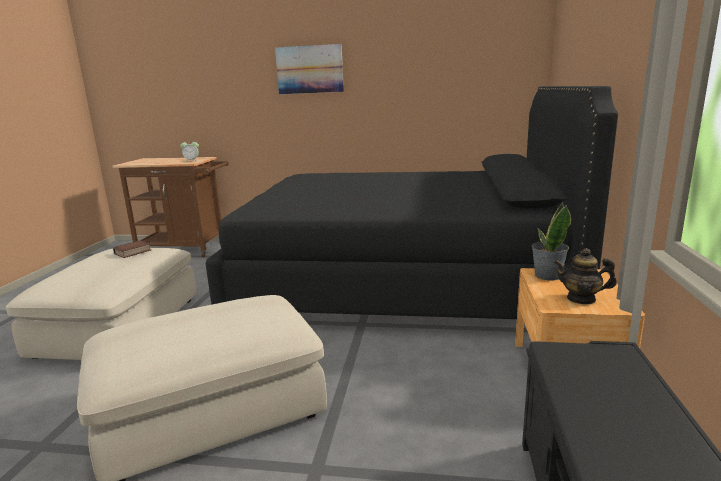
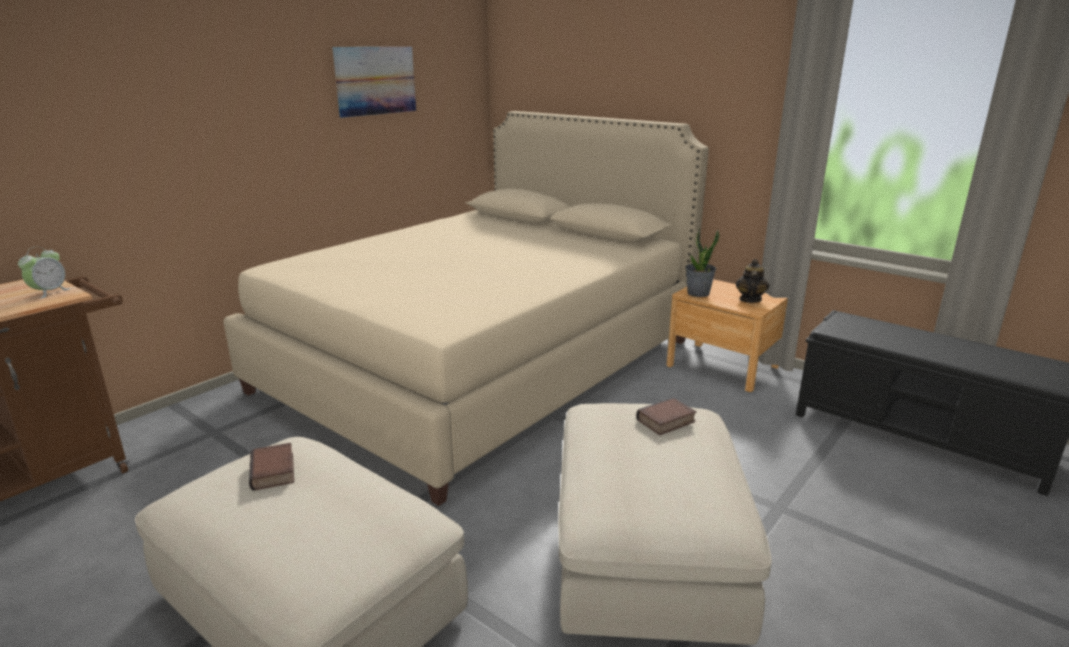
camera: 60 degrees left, 5 degrees up
black bed [206,86,618,319] -> beige bed [223,111,709,506]
picture [275,44,344,94] -> picture moved to [332,47,416,118]
teapot [554,248,617,304] -> teapot turned 150 degrees clockwise [736,259,769,303]
none -> book [636,398,697,435]

